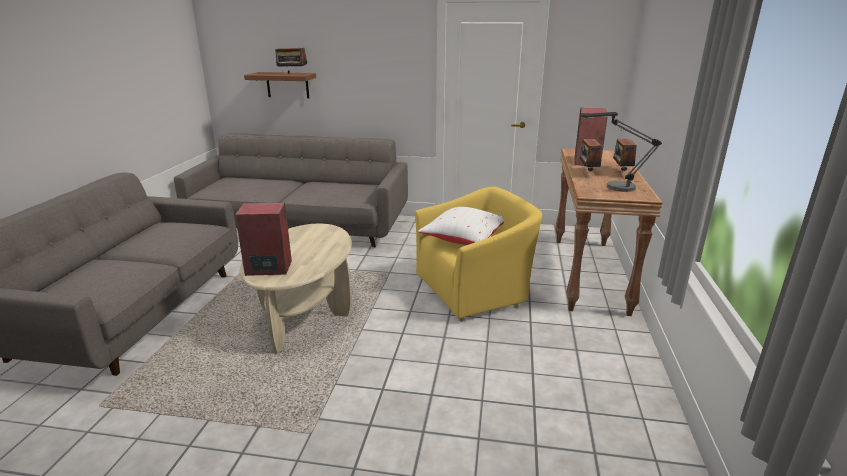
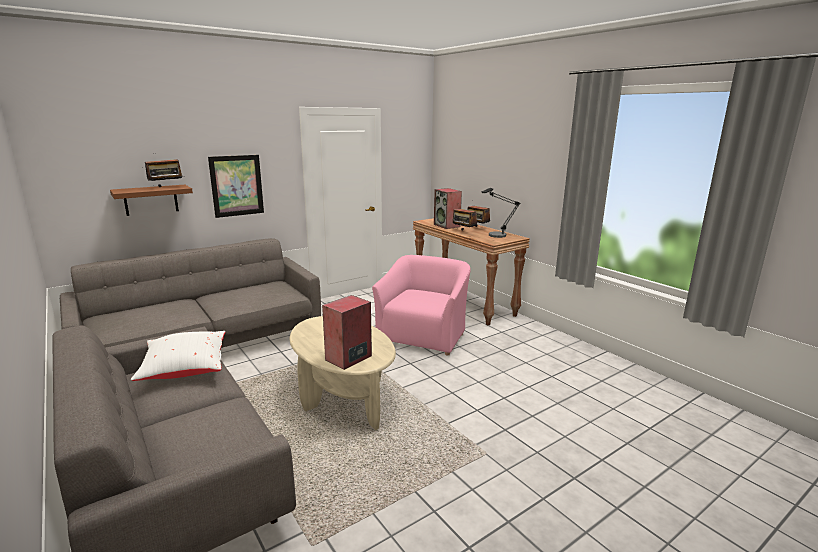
camera: 45 degrees left, 5 degrees down
yellow armchair [415,187,542,322] -> pink armchair [372,255,471,355]
white pillow [418,207,504,245] -> white pillow moved to [131,331,225,381]
none -> picture [208,155,264,218]

